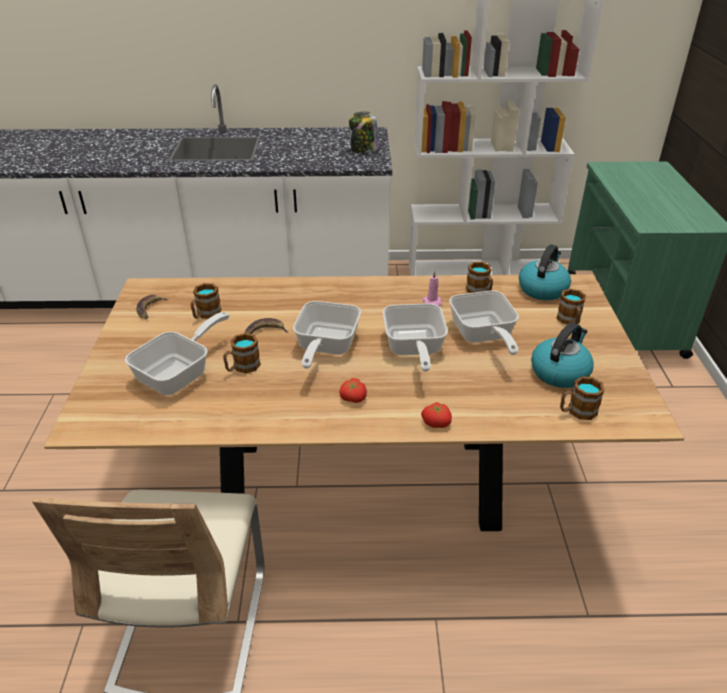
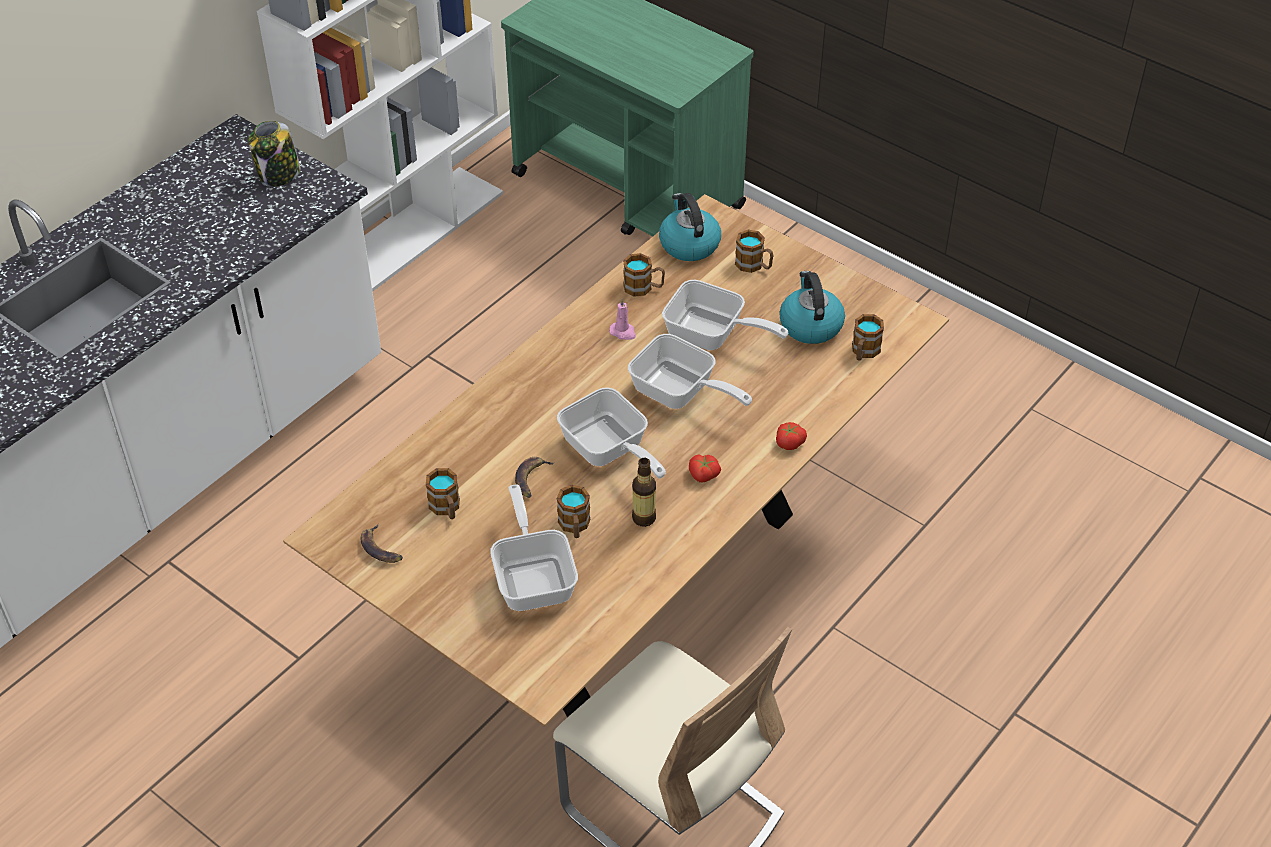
camera: 50 degrees left, 10 degrees up
none -> bottle [632,458,656,527]

